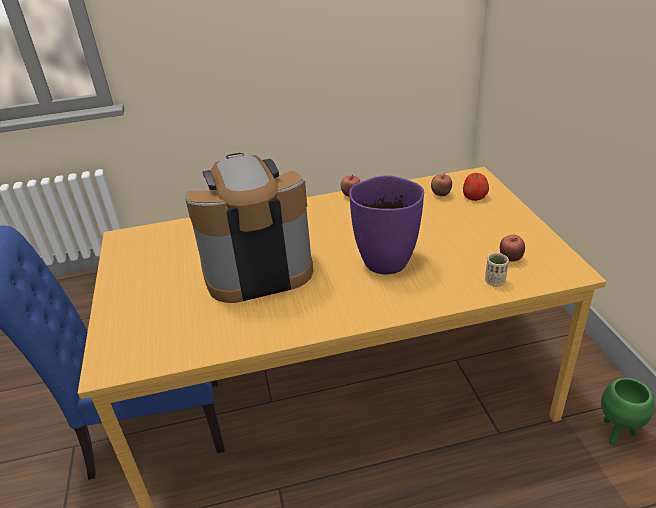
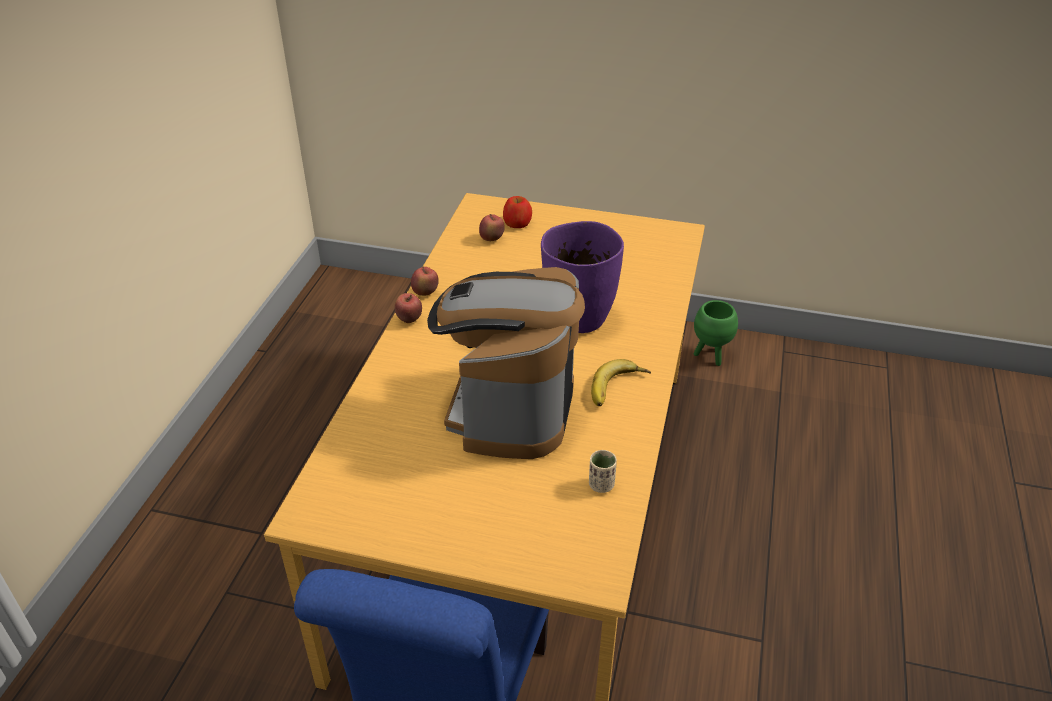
camera: 65 degrees left, 5 degrees up
beige cup [485,253,509,287] -> beige cup moved to [589,450,617,493]
apple [500,235,525,262] -> apple moved to [394,293,422,323]
none -> banana [591,359,651,406]

